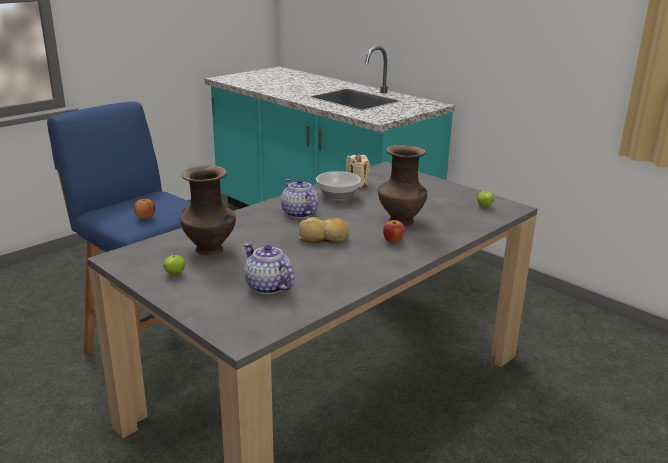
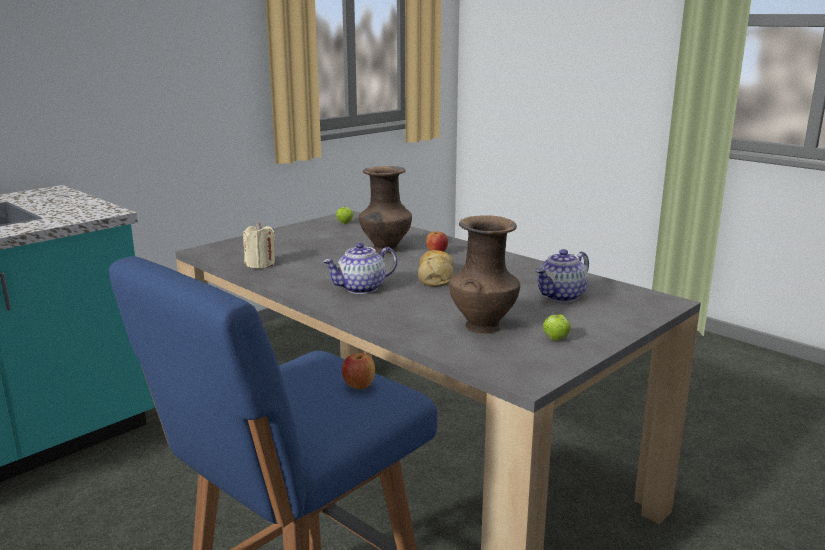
camera: 90 degrees left, 5 degrees down
bowl [316,171,361,201] -> none

